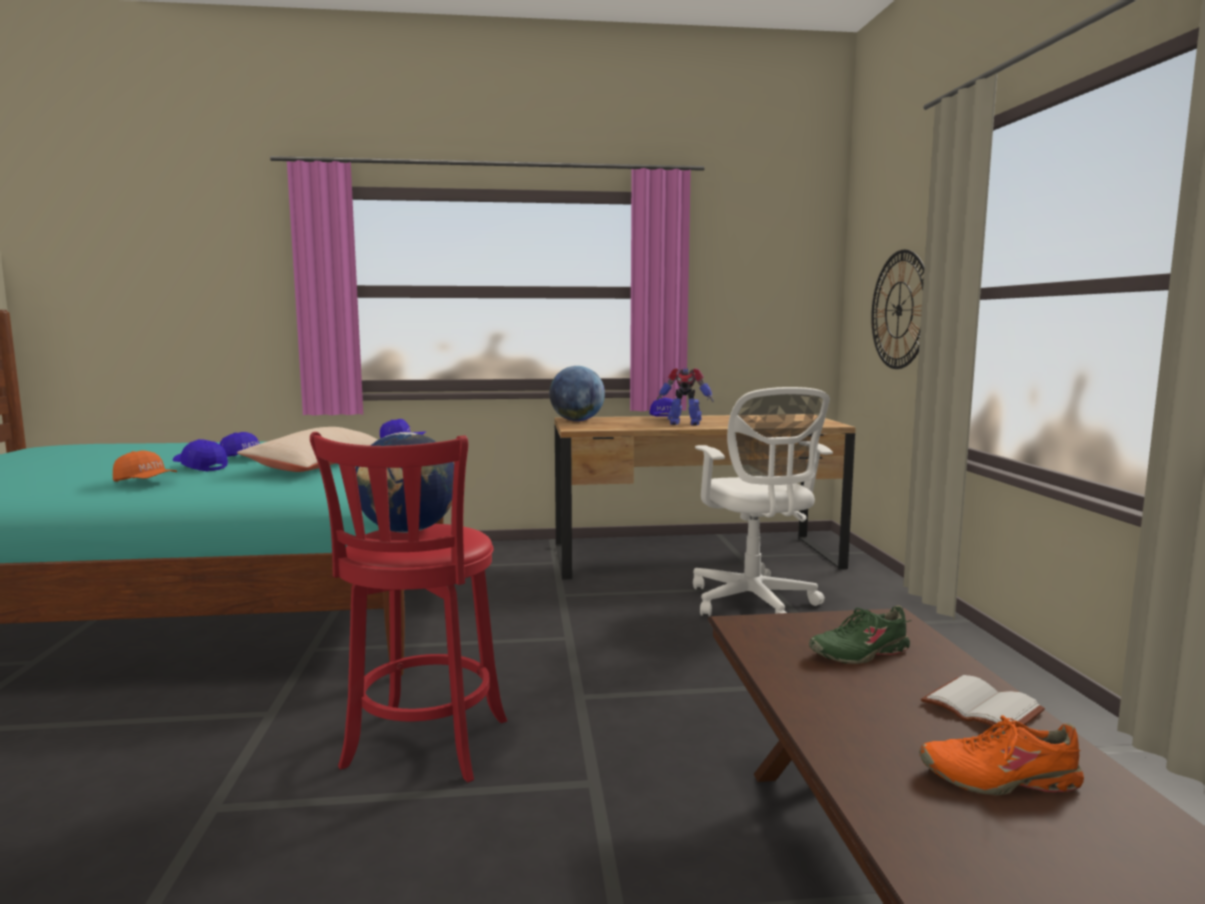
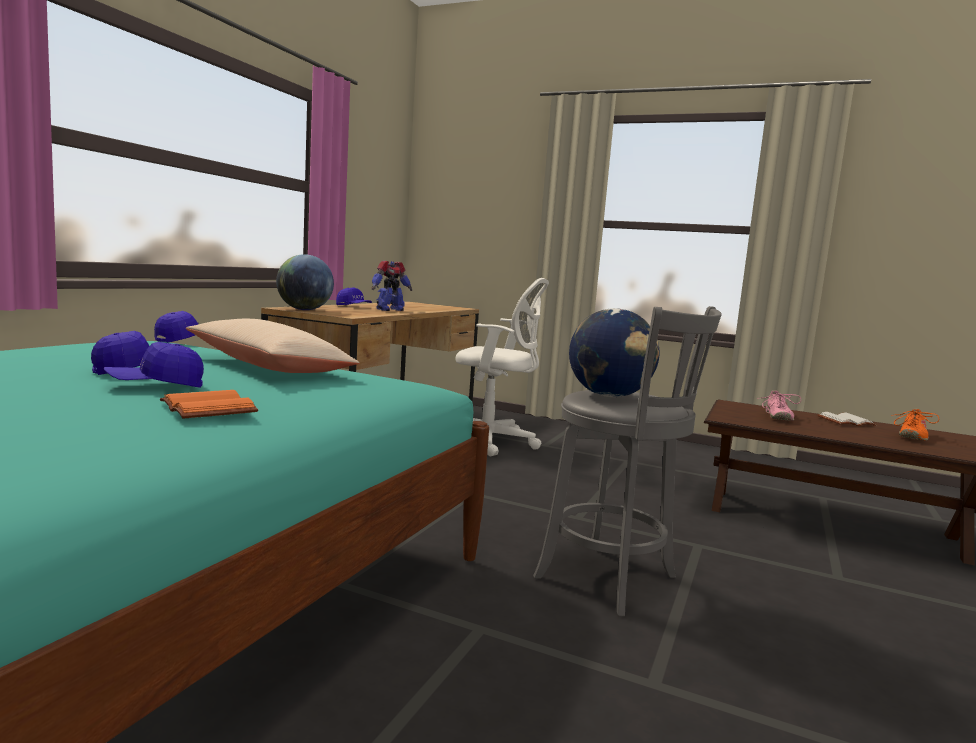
camera: 60 degrees left, 0 degrees up
orange cap [113,451,177,482] -> orange book [160,390,258,419]
red stool [310,432,507,782] -> grey stool [533,306,722,617]
green shoe [809,605,912,664] -> pink shoe [757,390,801,421]
wall clock [871,250,924,369] -> none

